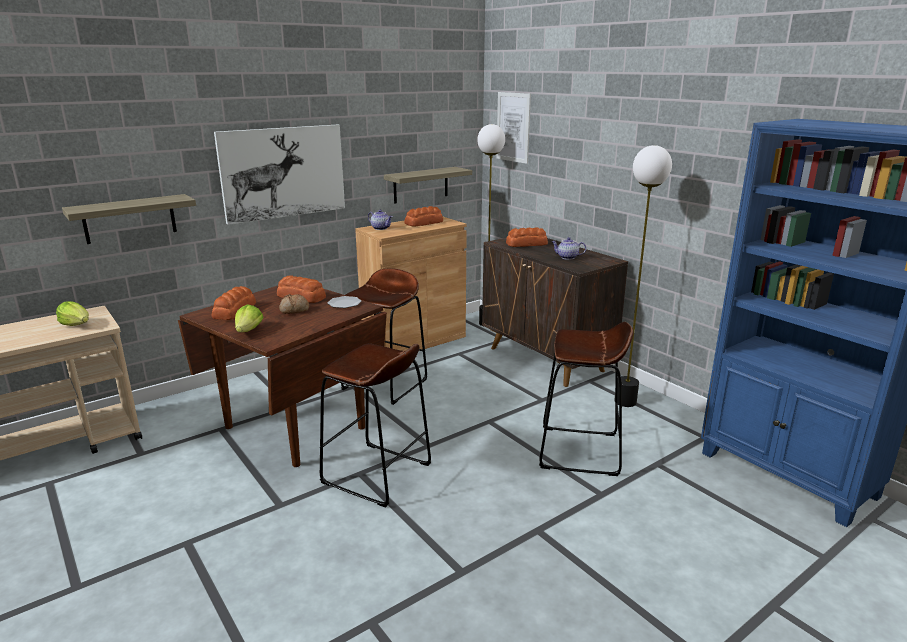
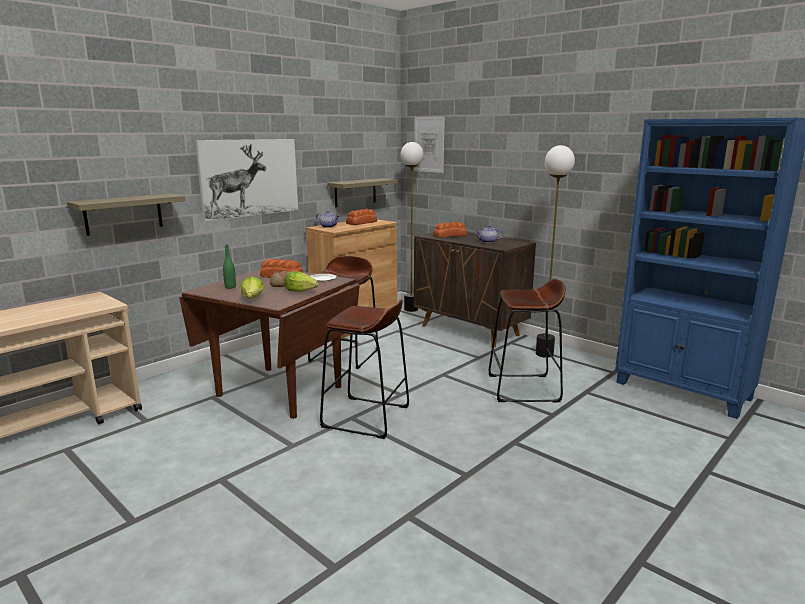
camera: 10 degrees left, 5 degrees down
lettuce [56,301,89,326] -> lettuce moved to [285,271,319,292]
bread [212,286,256,320] -> green bottle [223,245,236,289]

